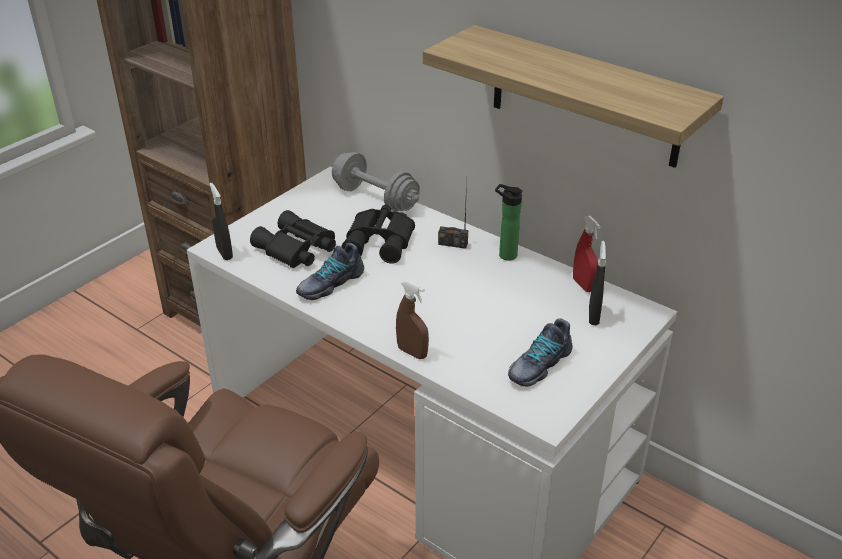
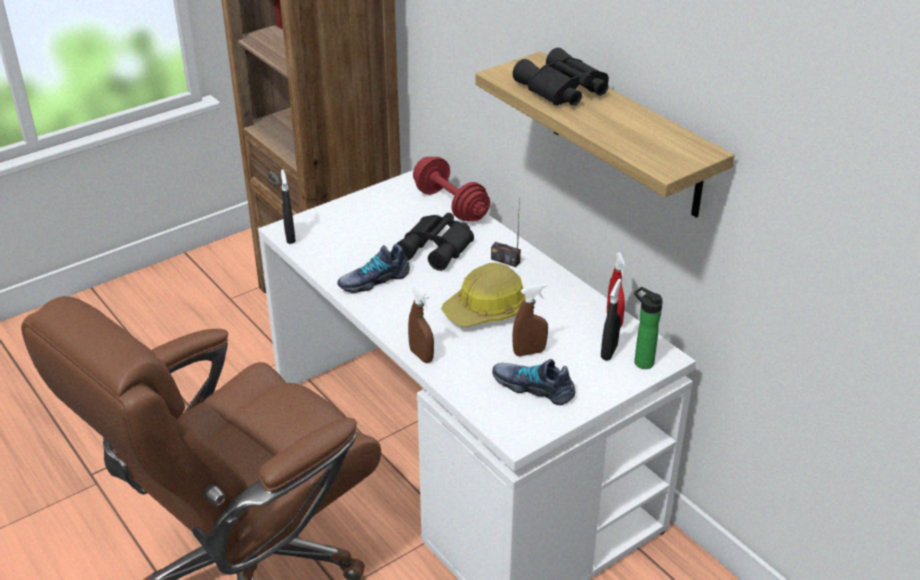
camera: 15 degrees right, 0 degrees up
black binoculars [250,210,336,268] -> black binoculars moved to [513,48,609,106]
grey dumbbell [332,152,420,211] -> red dumbbell [413,157,490,222]
bottle [495,184,522,261] -> bottle moved to [634,287,663,369]
shoe [508,318,573,387] -> shoe turned 60 degrees clockwise [492,359,575,405]
none -> hard hat [441,263,525,327]
none -> brown spray bottle [512,284,548,356]

